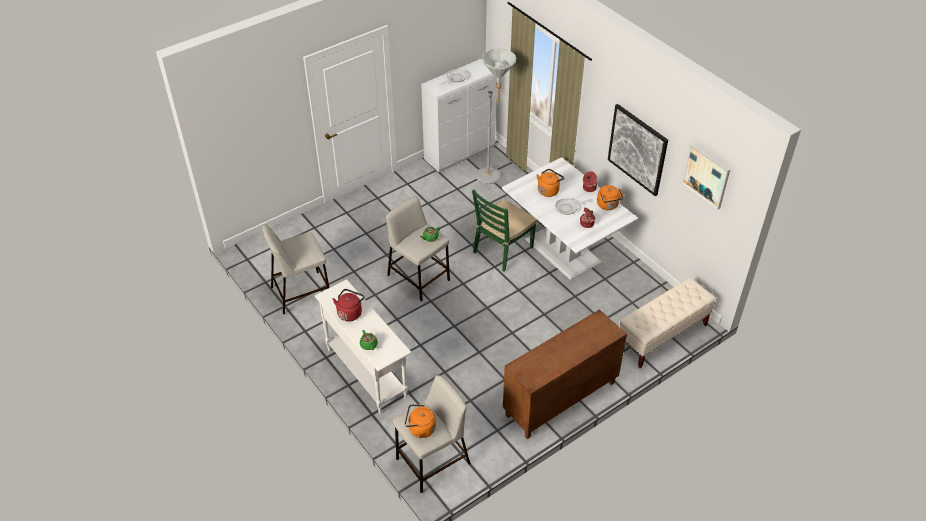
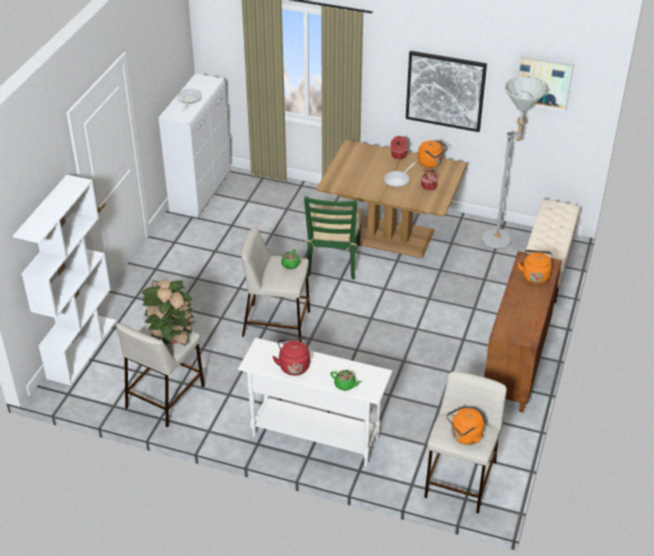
camera: 35 degrees left, 5 degrees down
grey floor lamp [476,49,516,184] -> grey floor lamp moved to [481,77,547,249]
white dining table [502,157,638,280] -> brown dining table [317,140,467,258]
orange kettle [537,169,564,197] -> orange kettle moved to [517,250,552,284]
none -> white bookcase [13,175,116,385]
none -> potted plant [141,279,194,346]

